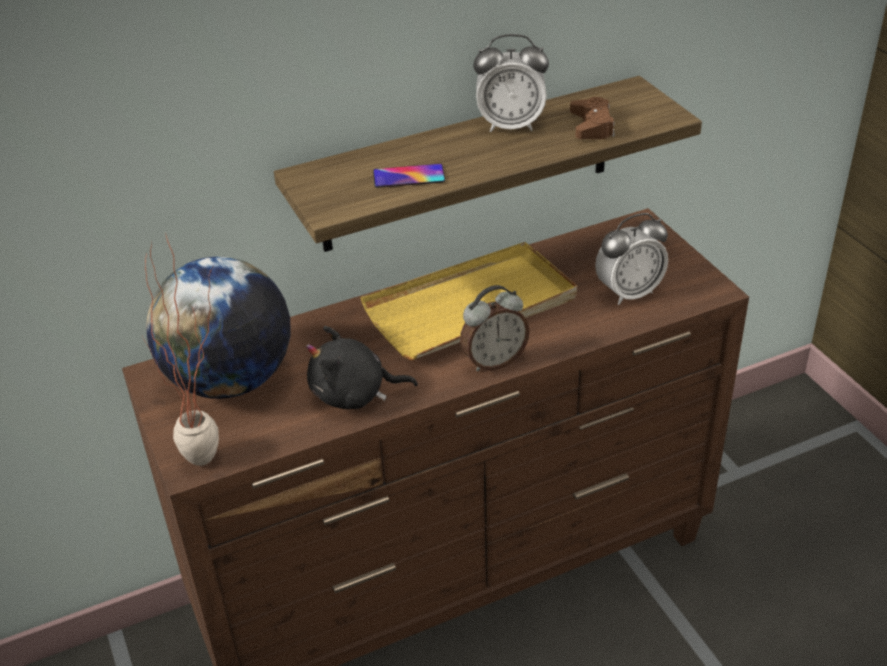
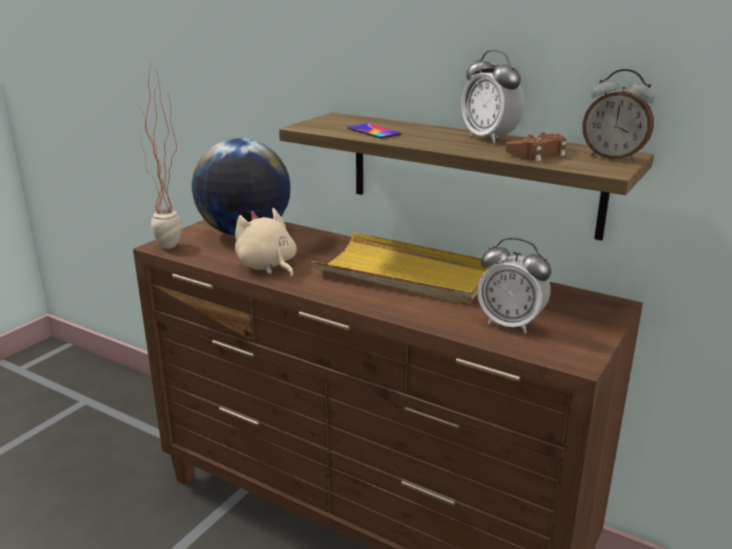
camera: 55 degrees right, 15 degrees down
black plush toy [306,326,418,409] -> beige plush toy [235,208,297,278]
alarm clock [460,285,530,372] -> alarm clock moved to [583,69,655,161]

